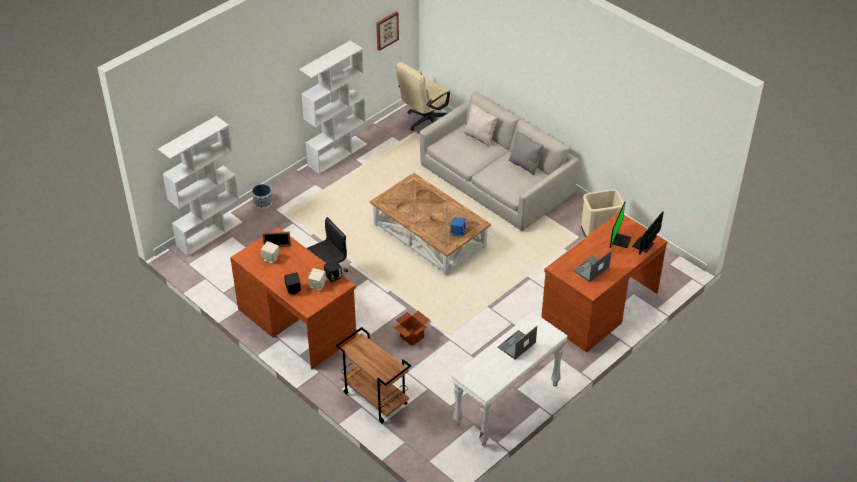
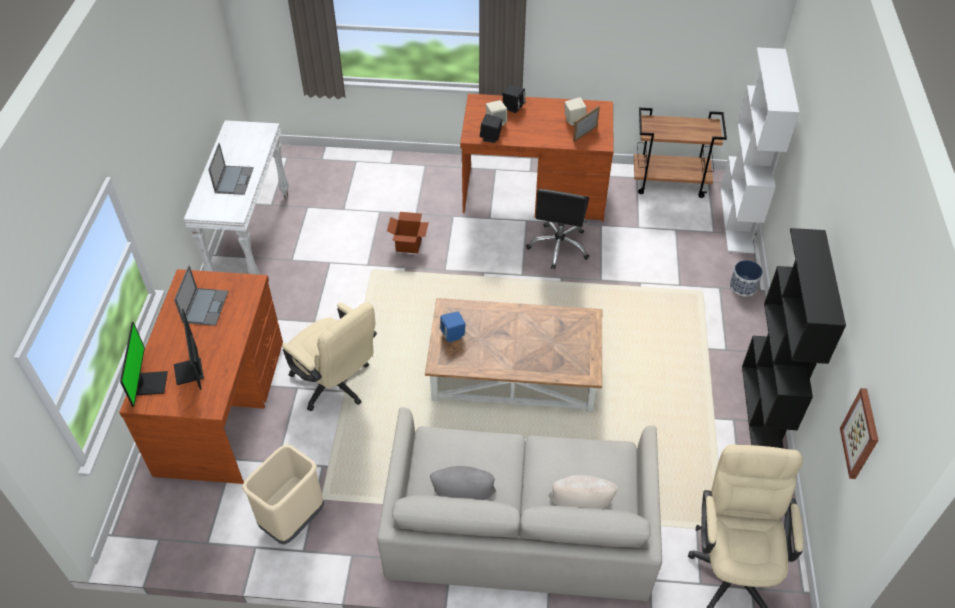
camera: 140 degrees right, 5 degrees up
white bookcase [299,41,367,174] -> black bookcase [742,228,846,449]
brown cart [336,327,411,423] -> brown cart moved to [634,108,727,198]
none -> beige office chair [282,302,377,411]

